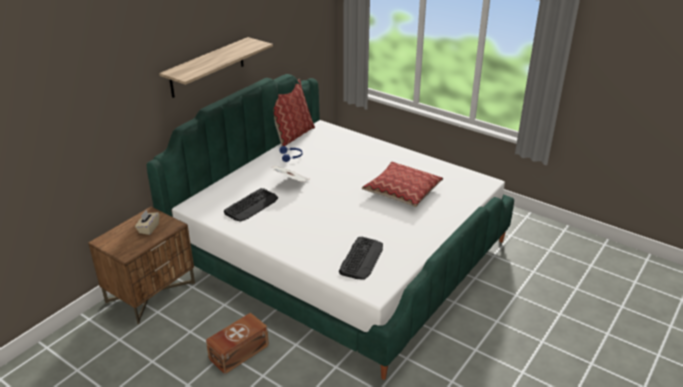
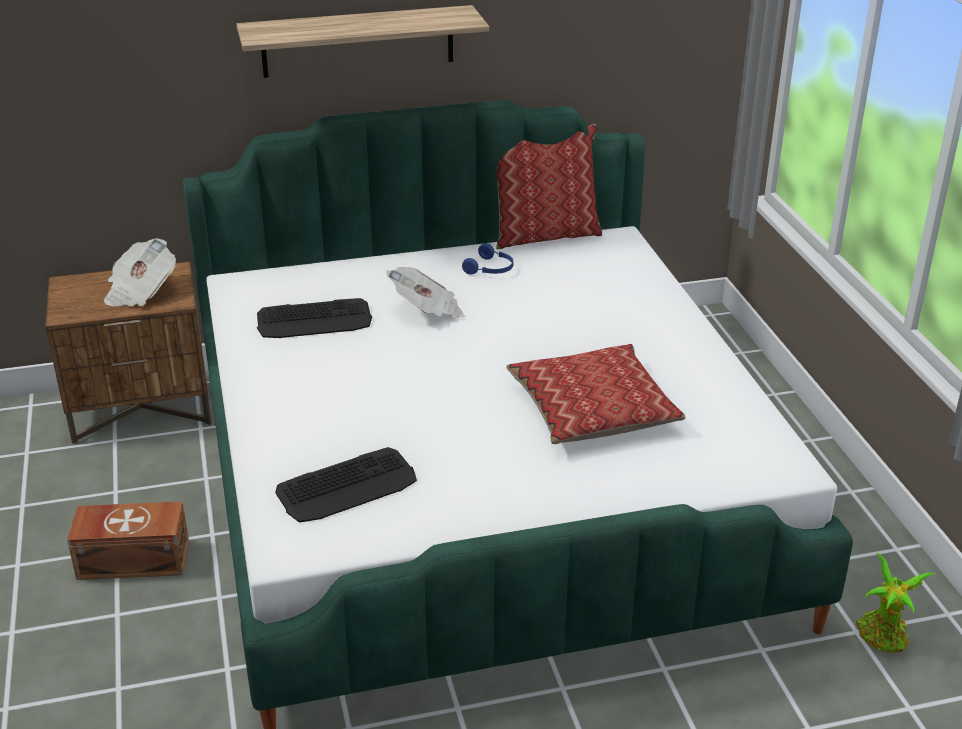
camera: 40 degrees right, 0 degrees up
beige tissue box [135,210,159,235] -> newspaper [104,238,176,306]
none -> potted plant [856,553,936,653]

